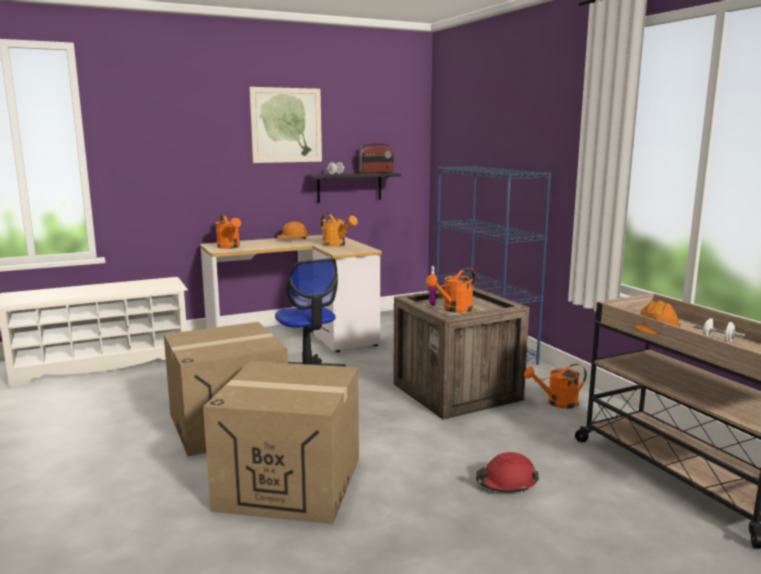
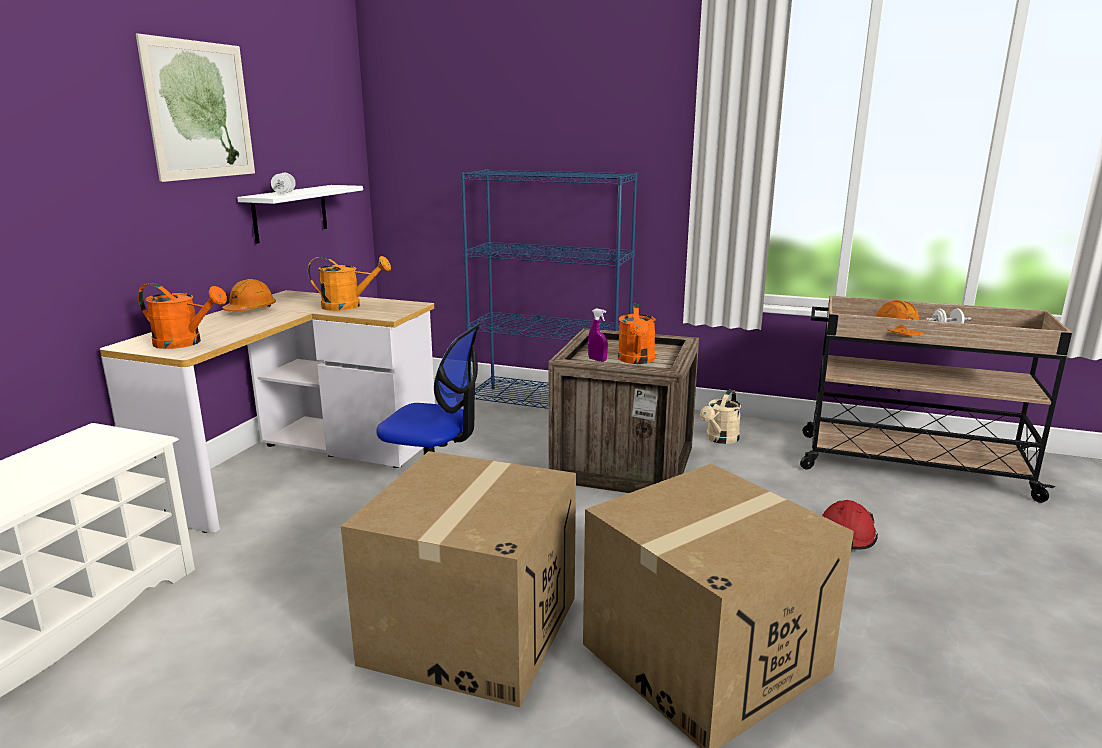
camera: 45 degrees left, 5 degrees up
black shelf [307,172,401,203] -> white shelf [237,185,363,244]
radio [359,143,394,173] -> none
orange watering can [524,364,587,409] -> beige watering can [700,390,741,444]

